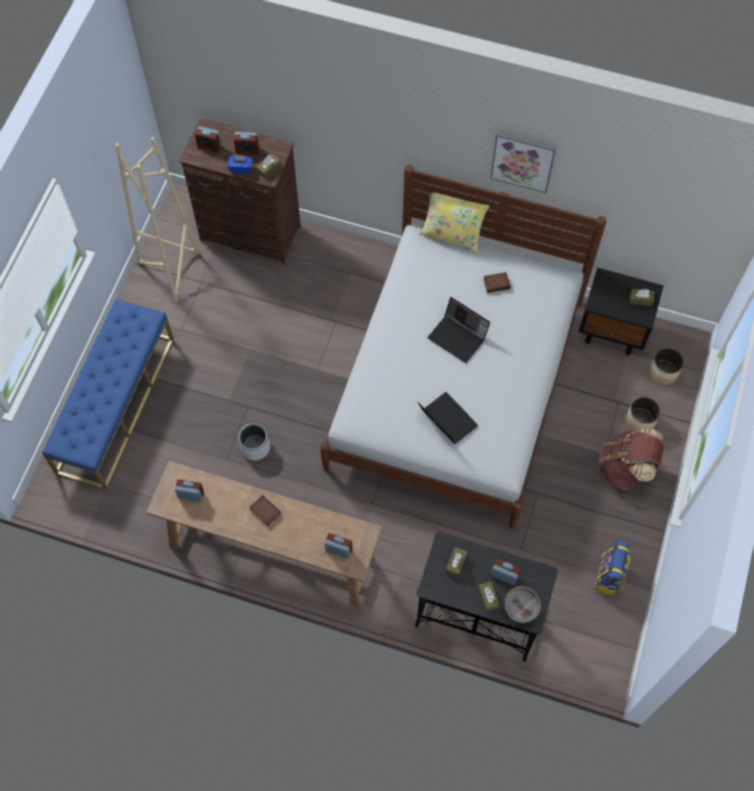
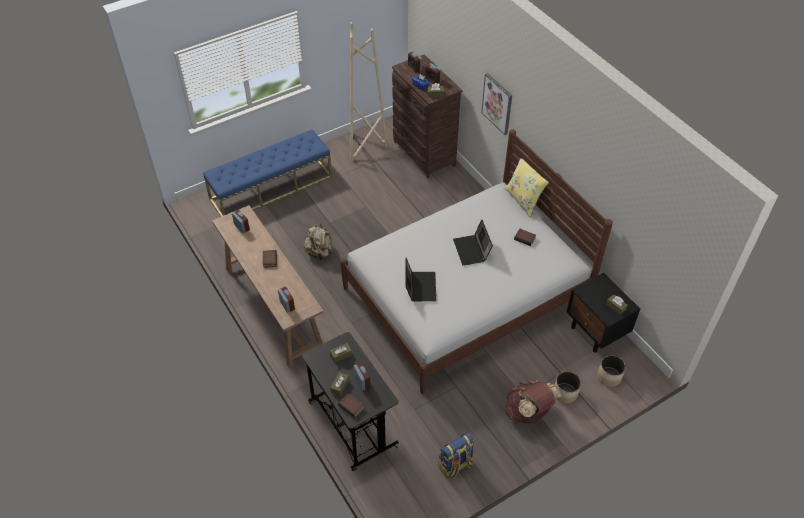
camera: 40 degrees right, 15 degrees down
grey planter [238,423,270,460] -> beige backpack [304,223,333,261]
picture [490,131,556,193] -> picture moved to [481,73,512,135]
grey bowl [505,586,541,623] -> book [338,393,365,418]

